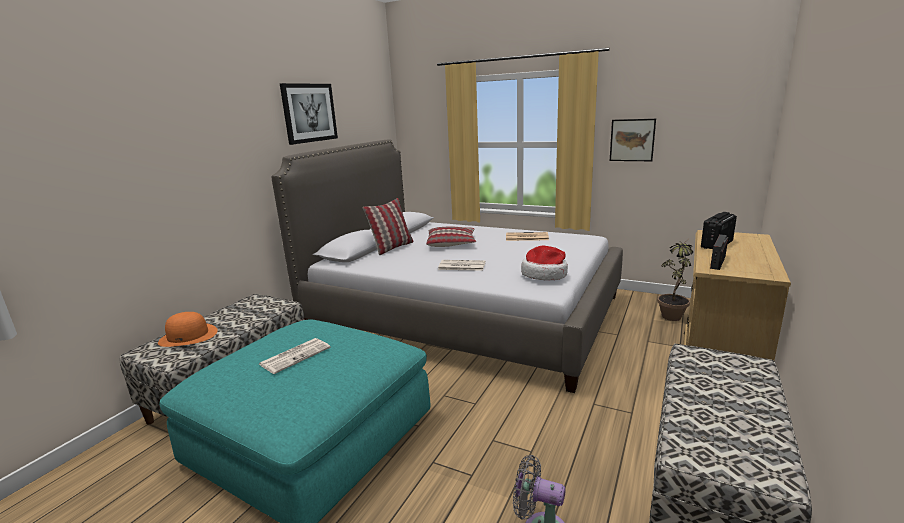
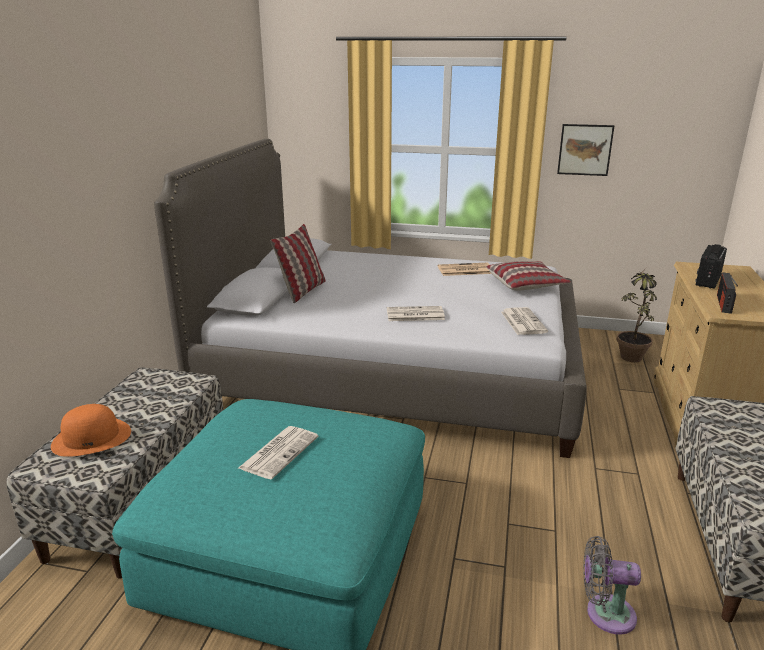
camera: 15 degrees left, 5 degrees up
picture [280,83,338,145] -> none
pillow [426,226,476,247] -> pillow moved to [486,261,571,291]
hat [521,246,568,280] -> newspaper [501,307,548,335]

